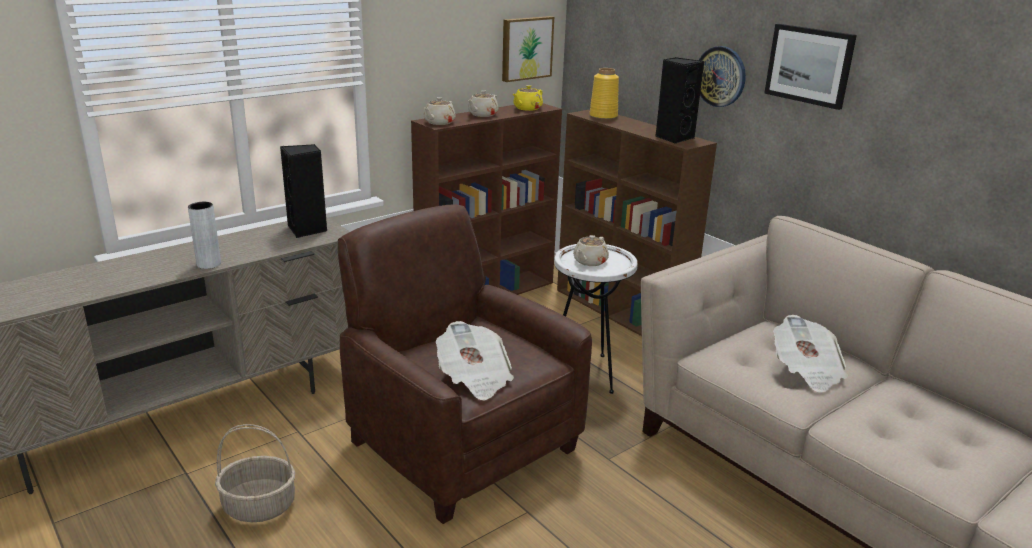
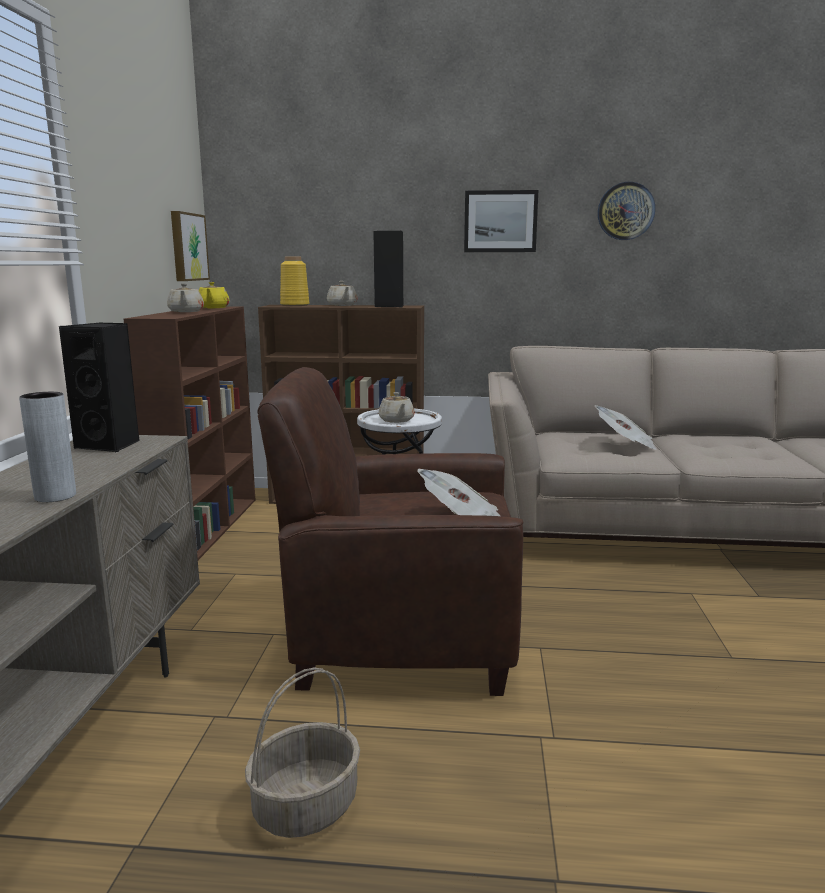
camera: 45 degrees left, 10 degrees down
beige teapot [424,97,456,125] -> beige teapot moved to [327,281,357,306]
wall clock [699,46,746,107] -> wall clock moved to [598,182,655,240]

